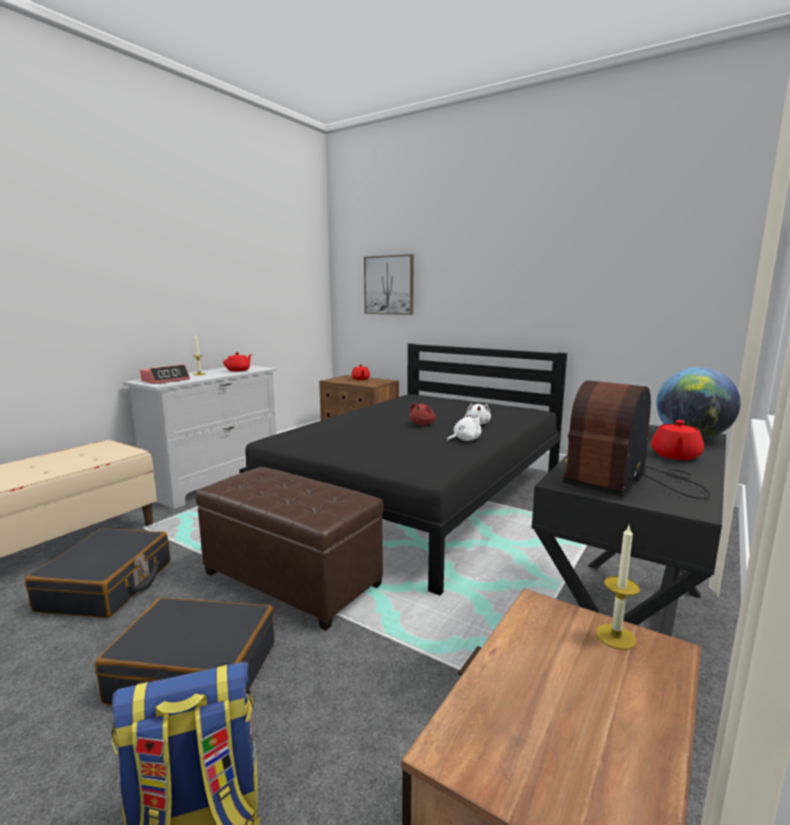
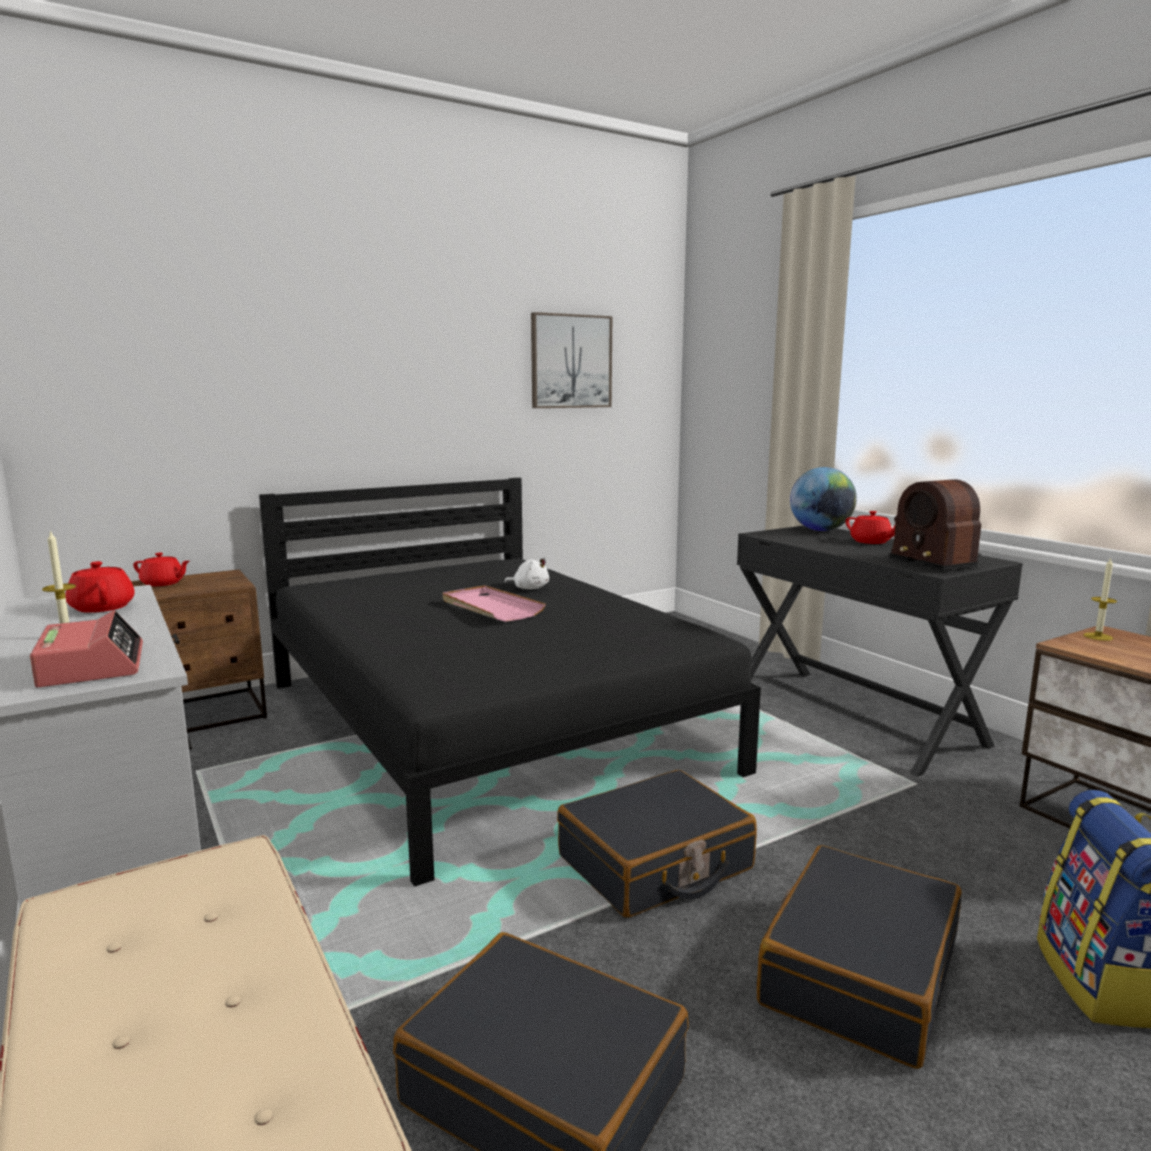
camera: 65 degrees left, 0 degrees up
brown ottoman [195,467,384,631] -> black suitcase [557,770,757,918]
picture [364,254,414,315] -> picture moved to [531,312,612,408]
red plush toy [410,403,436,425] -> pink tray [443,585,546,622]
white plush toy [447,413,481,441] -> none

